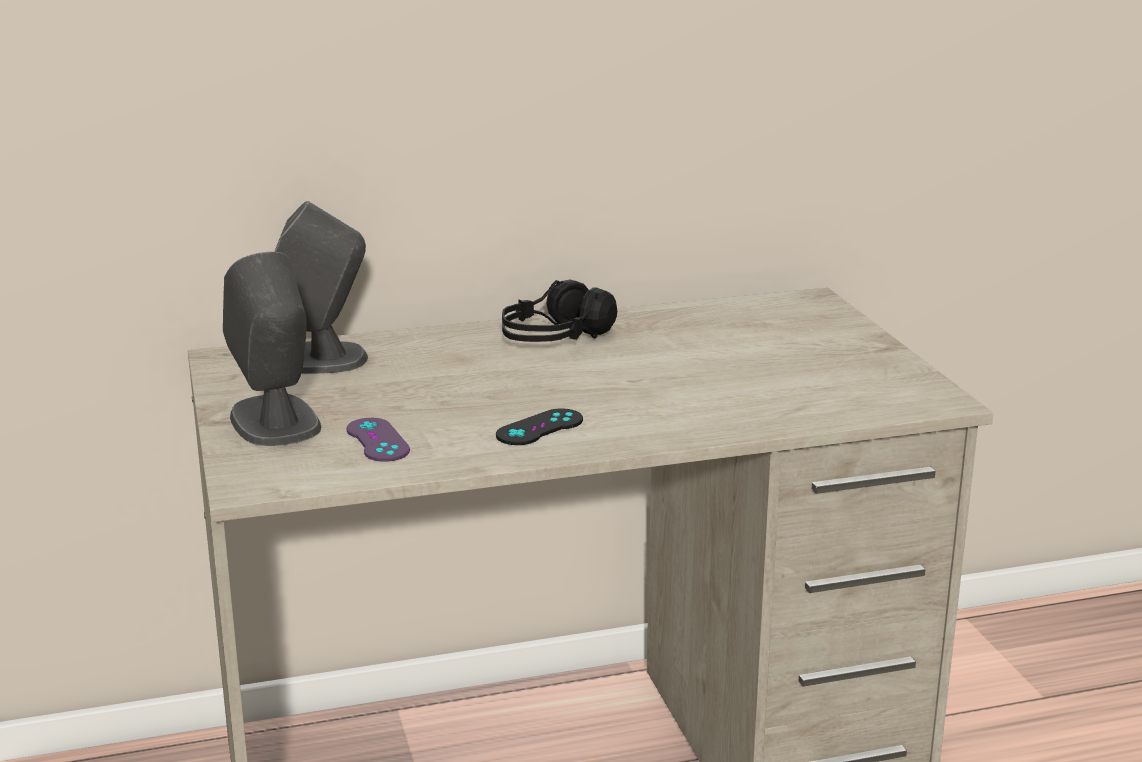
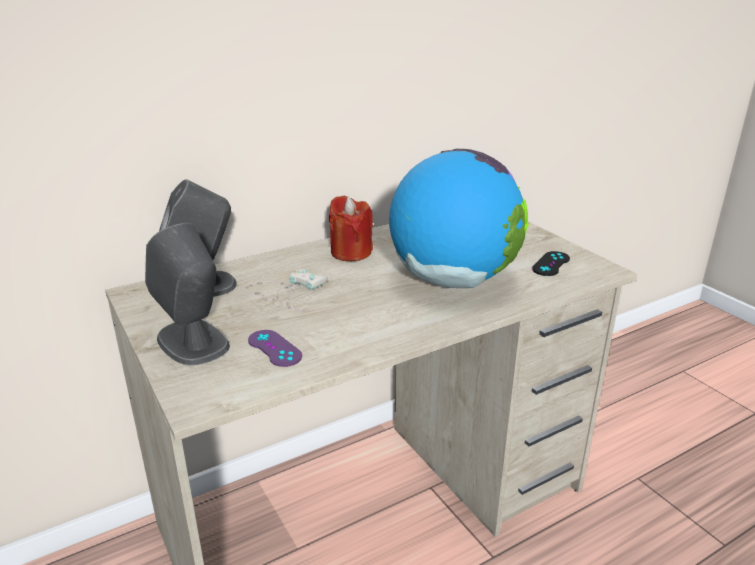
camera: 15 degrees left, 5 degrees up
black game controller [496,408,583,445] -> black game controller moved to [532,251,570,276]
black headphones [502,280,617,342] -> red candle [329,196,373,261]
none -> white game controller [241,269,327,310]
none -> globe [389,149,529,288]

